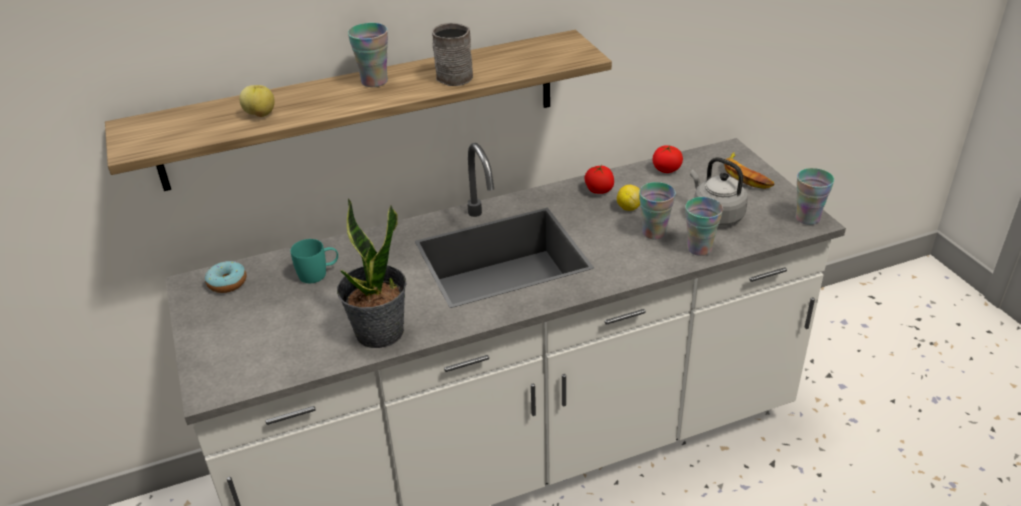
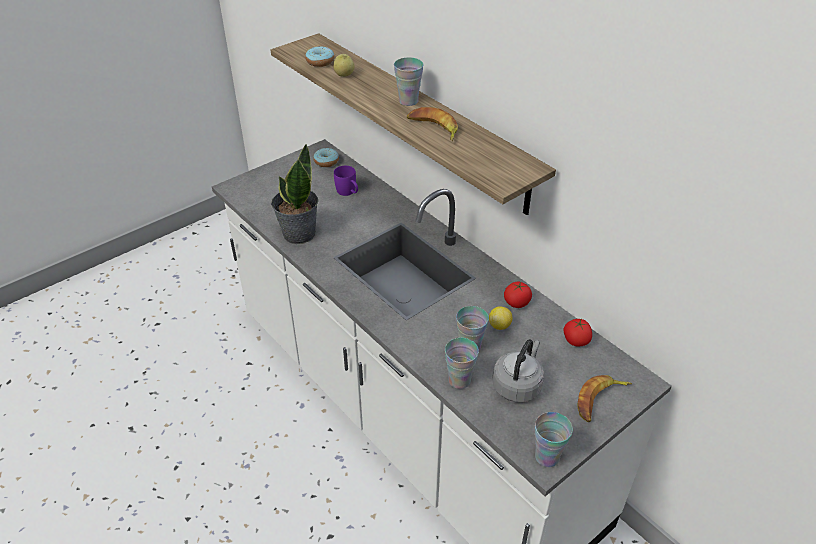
camera: 70 degrees right, 5 degrees up
turquoise mug [290,239,338,283] -> purple mug [334,166,358,196]
grey mug [432,23,473,86] -> banana [407,107,458,141]
none -> donut [305,46,334,67]

